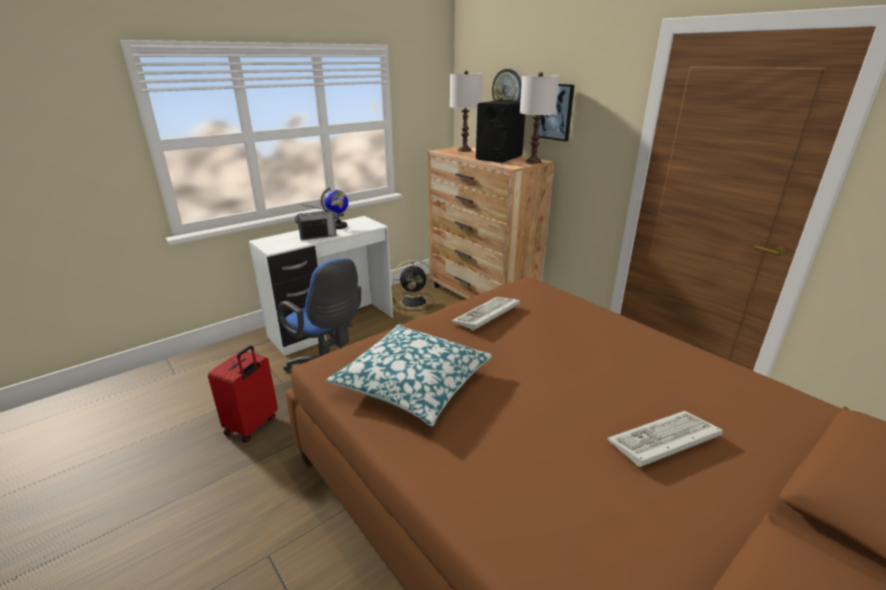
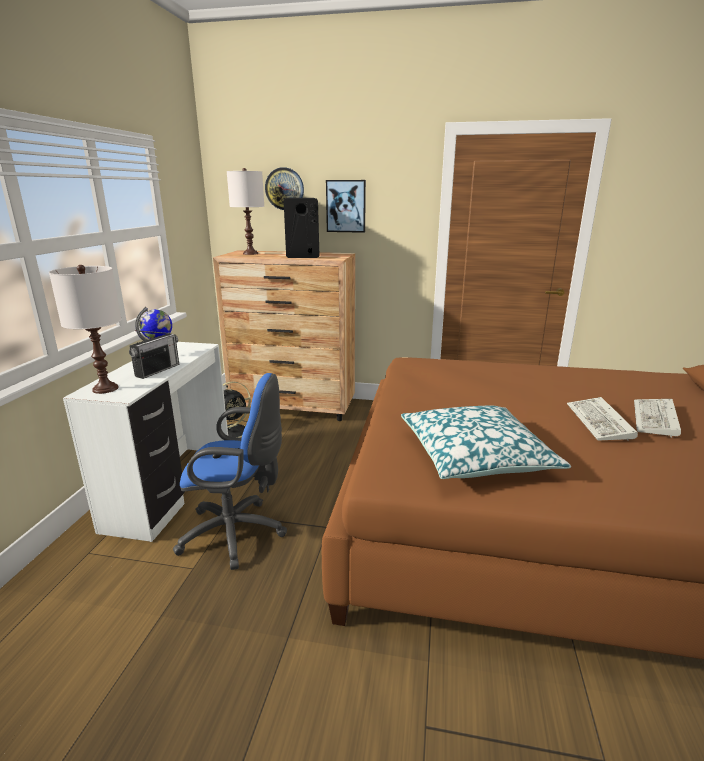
camera: 40 degrees left, 5 degrees down
red suitcase [208,345,278,443] -> none
keyboard [452,297,520,331] -> keyboard moved to [567,397,638,441]
white table lamp [520,72,559,164] -> white table lamp moved to [49,265,121,394]

